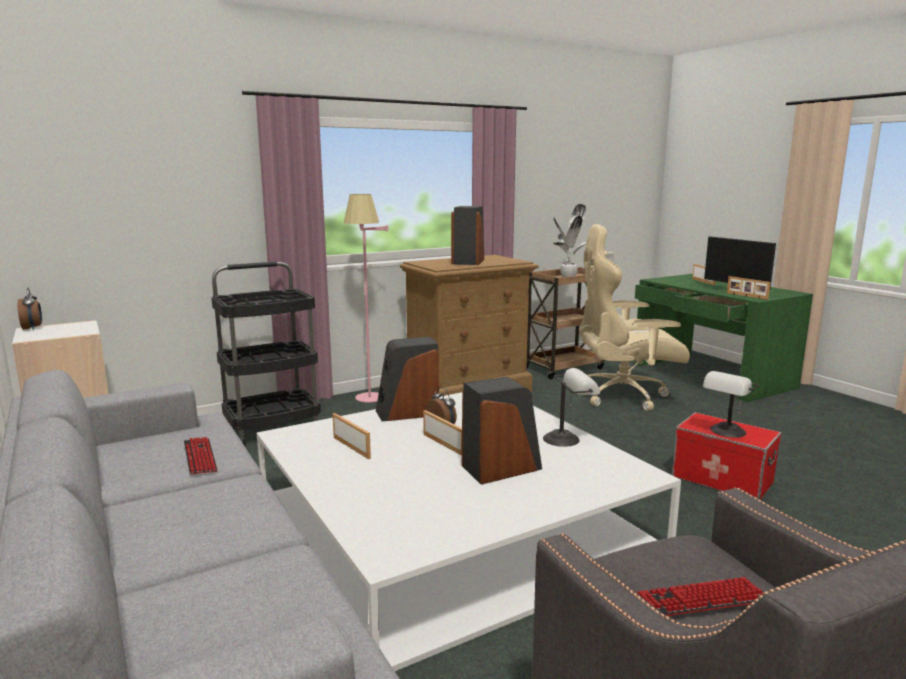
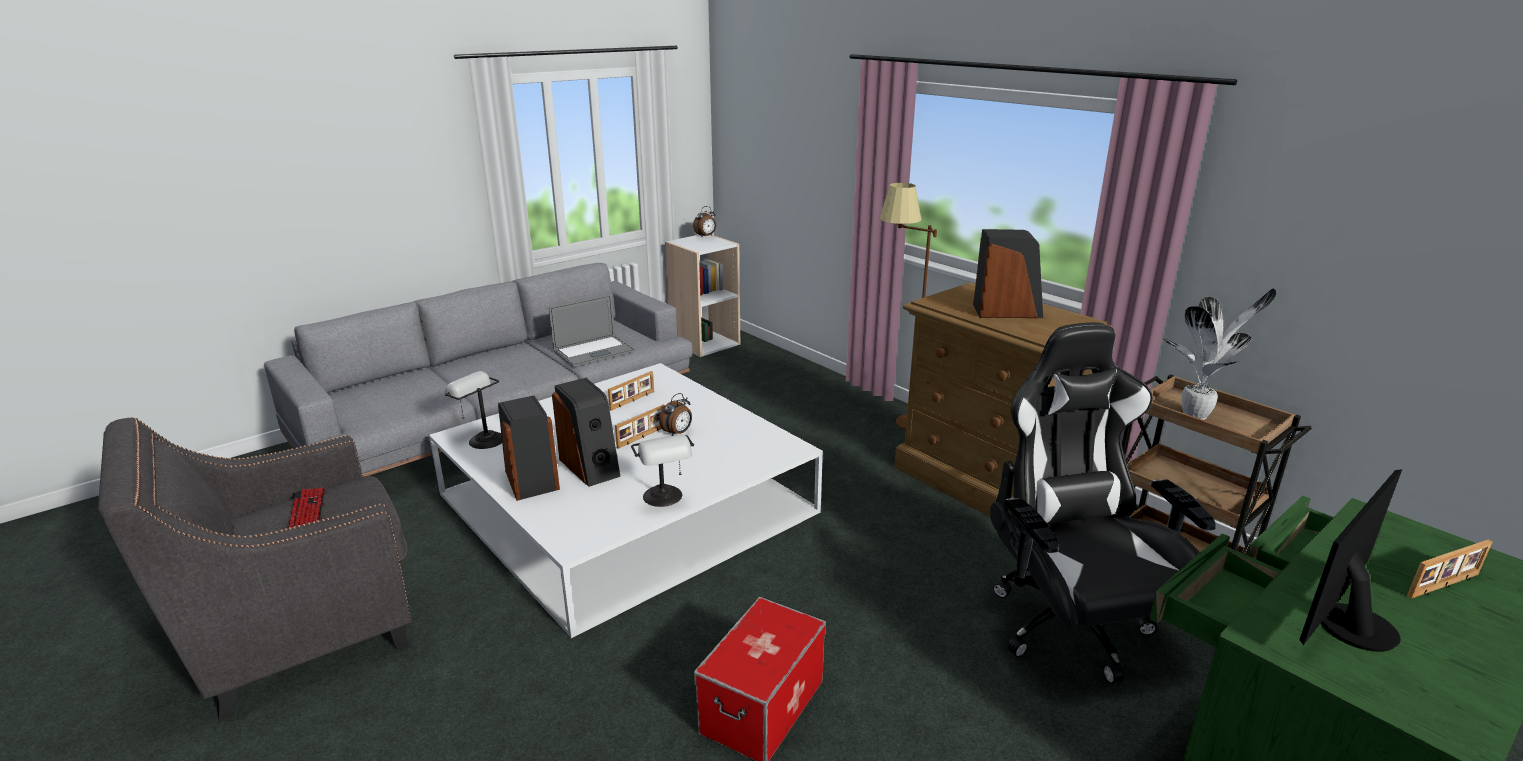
camera: 80 degrees right, 10 degrees up
keyboard [184,437,218,474] -> laptop [549,294,635,367]
black cart [211,262,321,446] -> none
pink floor lamp [344,194,388,402] -> brown floor lamp [879,183,937,429]
speaker [376,337,439,421] -> speaker moved to [498,396,560,501]
beige office chair [579,224,690,411] -> black office chair [990,322,1216,684]
table lamp [702,371,759,438] -> table lamp moved to [445,371,502,449]
picture frame [727,276,770,300] -> none

